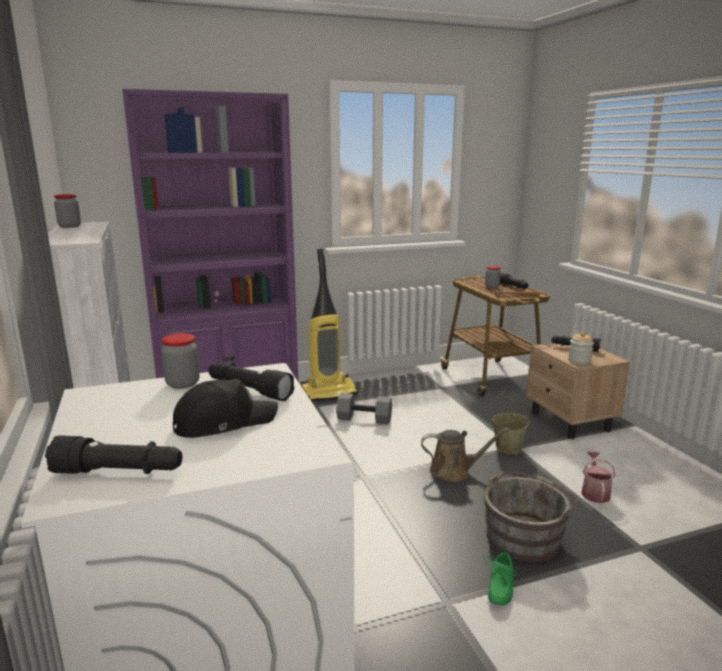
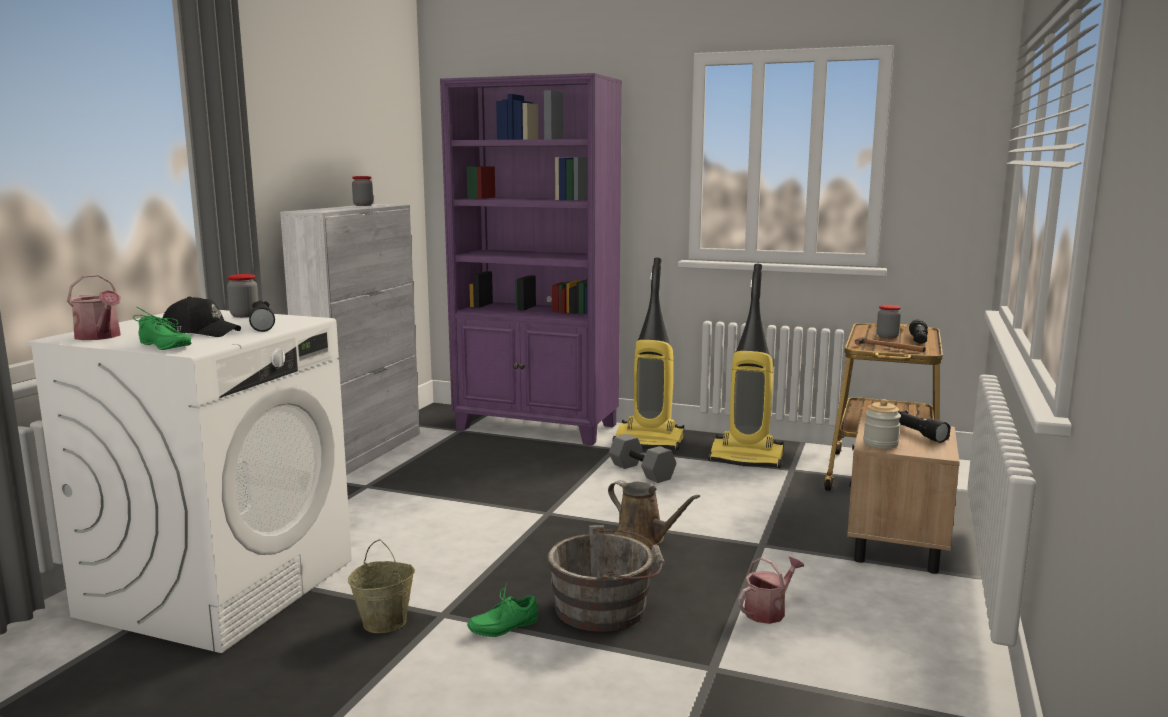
camera: 40 degrees right, 5 degrees down
black flashlight [45,435,182,474] -> watering can [67,274,121,340]
beige bucket [493,400,529,454] -> beige bucket moved to [348,539,415,633]
none -> green shoe [133,307,191,350]
none -> vacuum cleaner [708,264,784,468]

